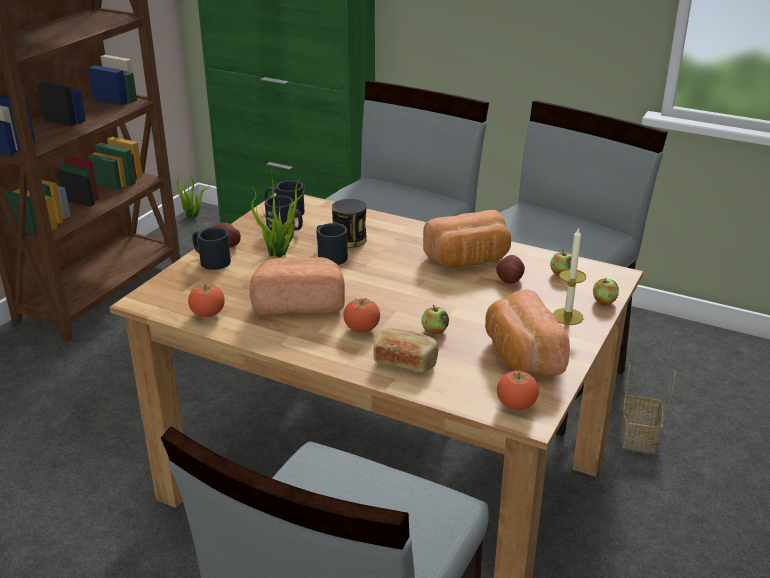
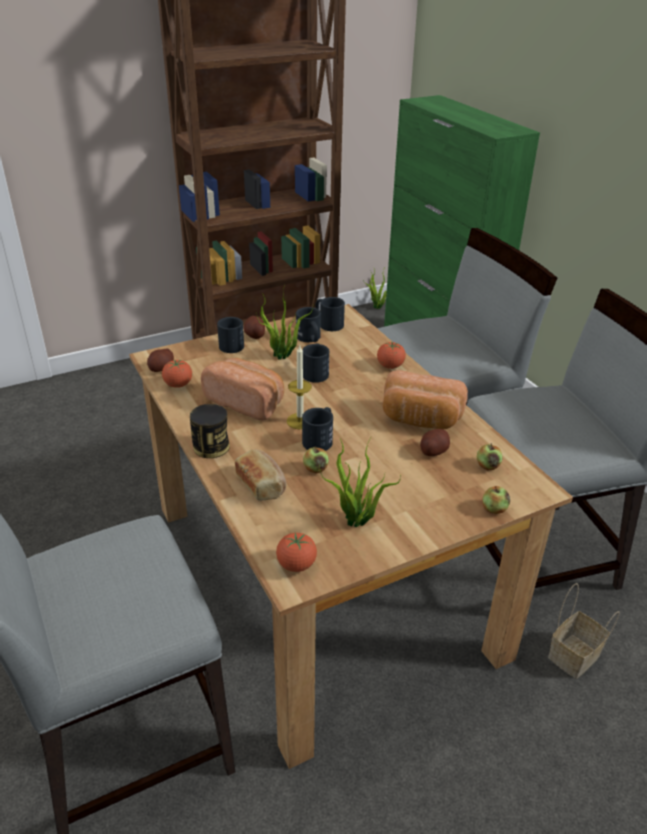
camera: 35 degrees right, 5 degrees up
can [332,199,367,248] -> can moved to [190,404,230,458]
tomato [343,297,380,333] -> tomato moved to [377,341,406,369]
bread [485,290,570,375] -> potted plant [319,437,401,528]
candle [553,227,586,325] -> candle moved to [287,346,312,429]
none -> potato [147,348,174,372]
none -> black mug [302,407,333,451]

